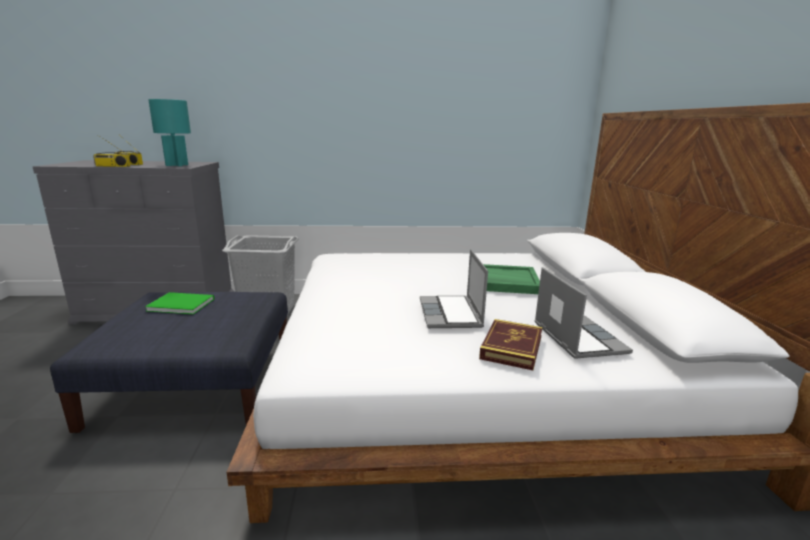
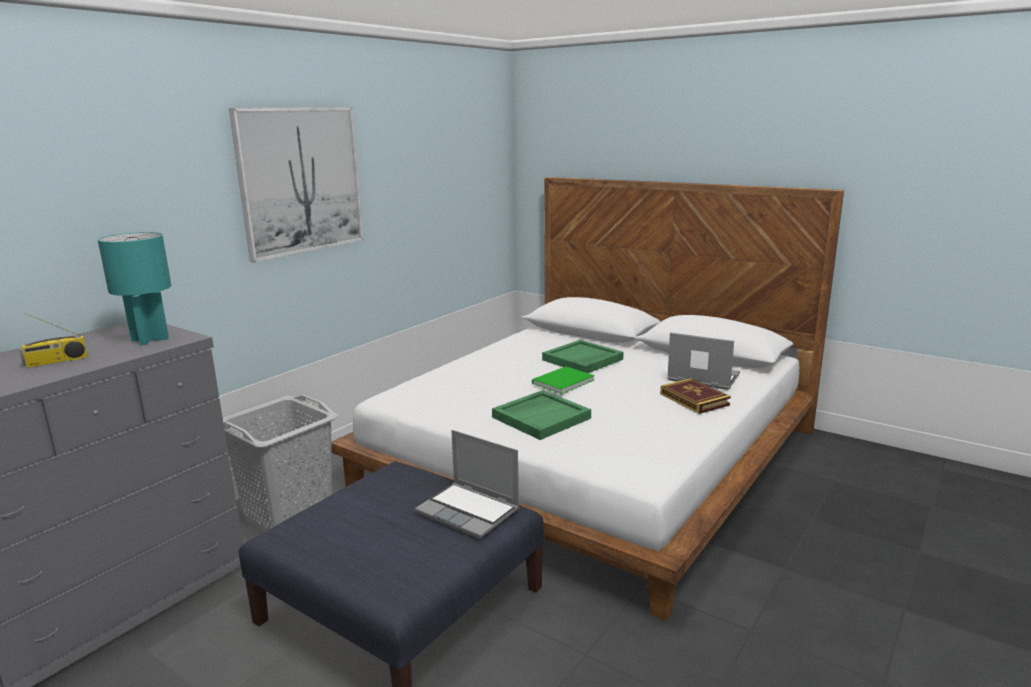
camera: 50 degrees left, 0 degrees up
radio [93,135,130,167] -> none
green book [145,292,214,314] -> green book moved to [532,366,595,394]
laptop [420,249,488,328] -> laptop moved to [415,430,520,539]
none -> picture [229,107,364,263]
none -> green tray [492,390,591,440]

